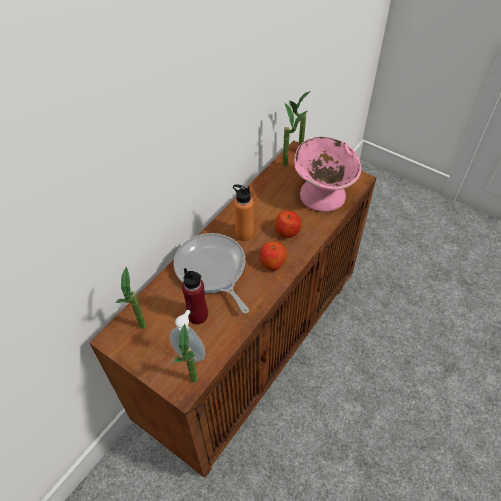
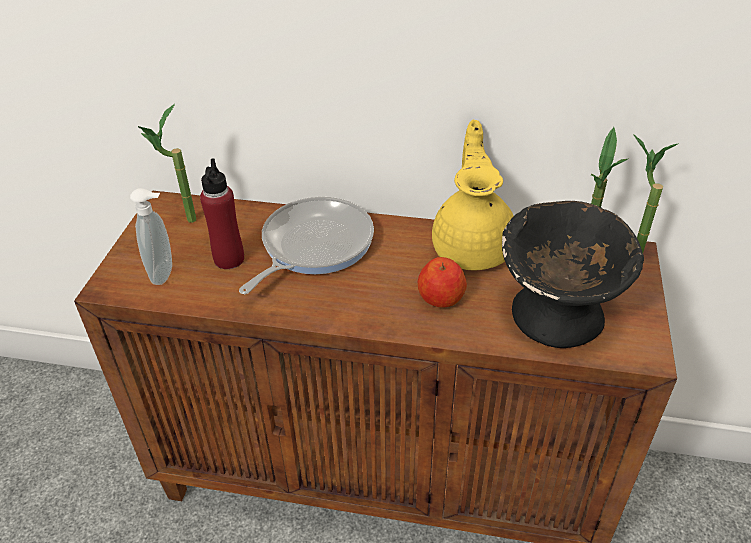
camera: 65 degrees right, 10 degrees down
potted plant [174,324,198,383] -> none
orange bottle [233,184,254,241] -> none
apple [259,241,287,271] -> none
pink bowl [294,137,361,212] -> black bowl [502,201,644,348]
none -> yellow teapot [432,120,513,270]

